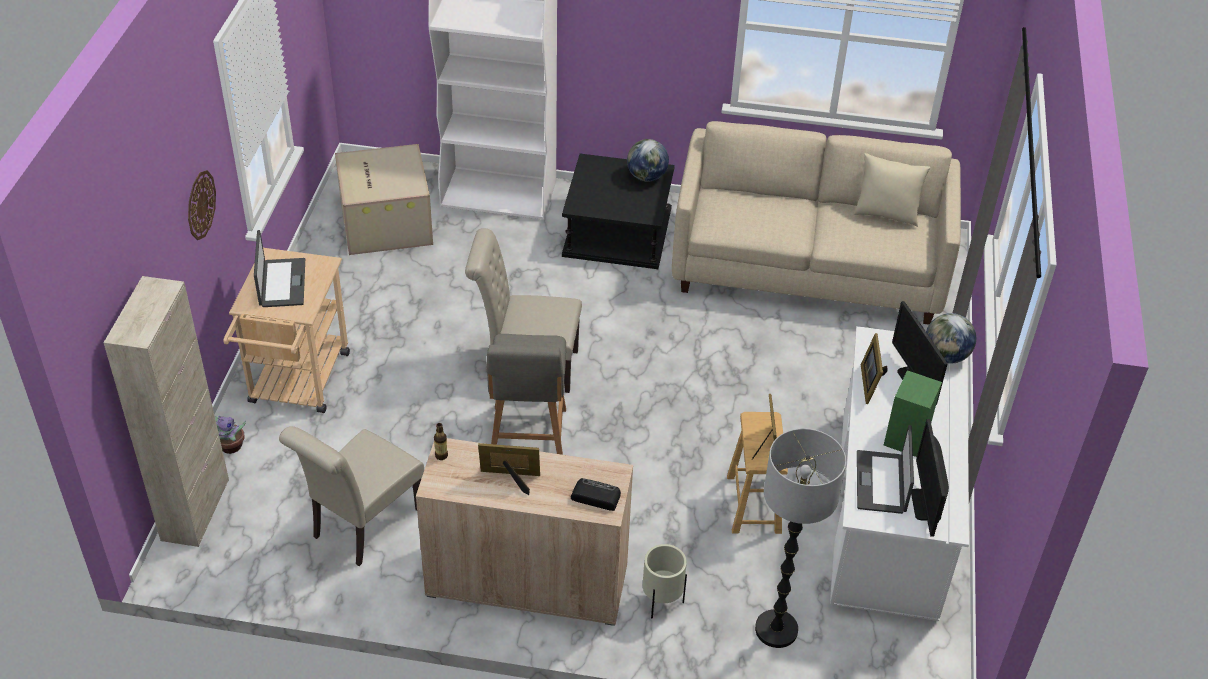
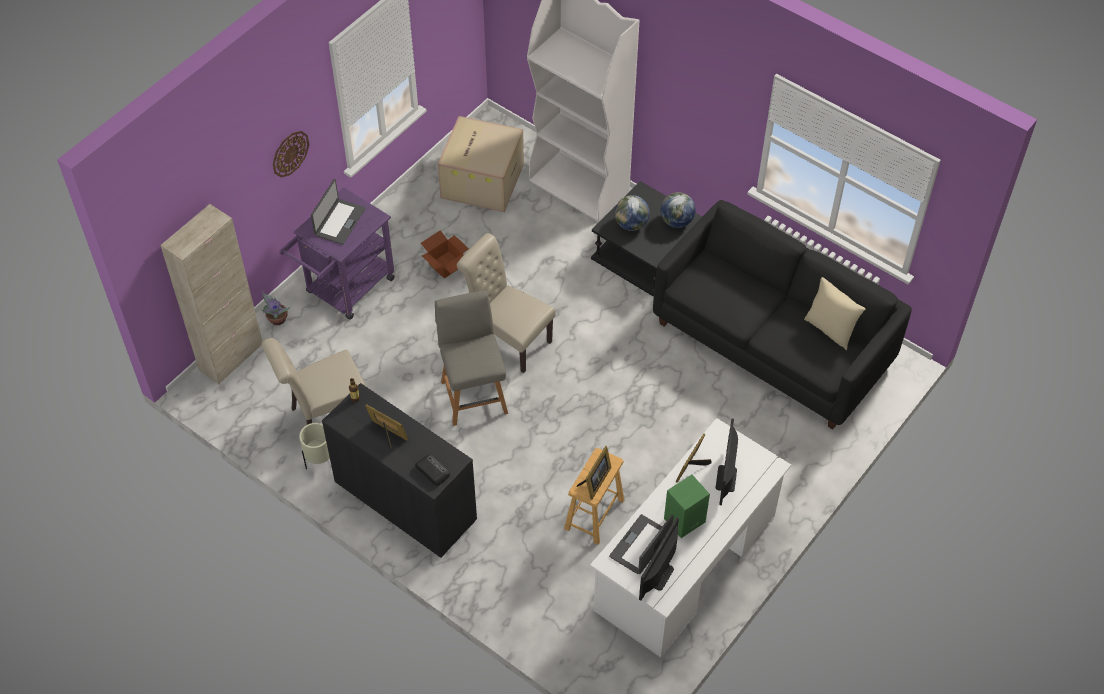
camera: 30 degrees right, 10 degrees up
beige cart [224,248,350,413] -> purple cart [279,187,395,320]
beige cabinet [416,438,633,626] -> black cabinet [322,383,477,558]
grey chair [486,334,566,455] -> grey chair turned 135 degrees clockwise [435,290,508,426]
beige planter [643,544,687,618] -> beige planter moved to [299,423,330,469]
beige sofa [672,121,961,325] -> black sofa [653,200,912,429]
floor lamp [755,428,846,648] -> none
globe [926,313,976,364] -> globe moved to [615,195,650,231]
none -> cardboard box [421,230,469,278]

